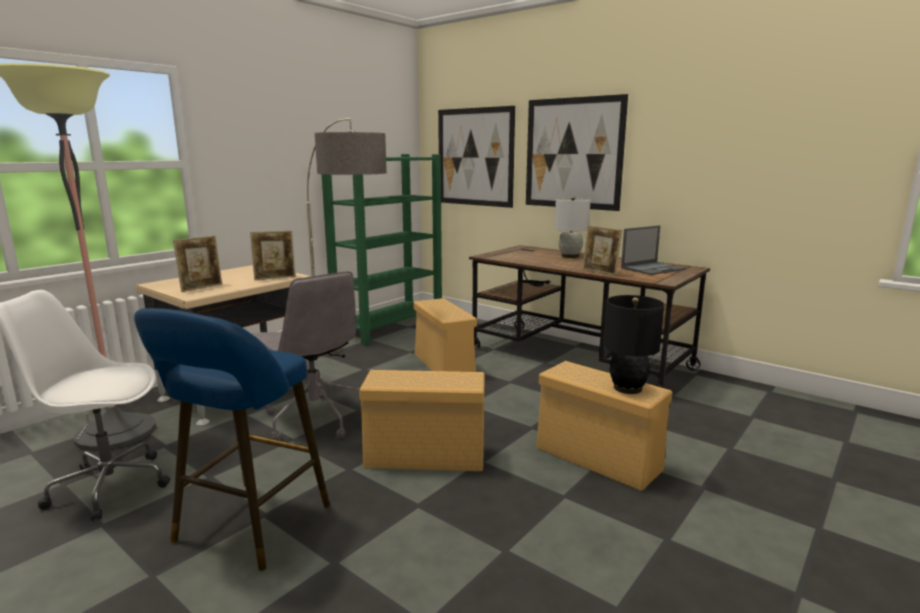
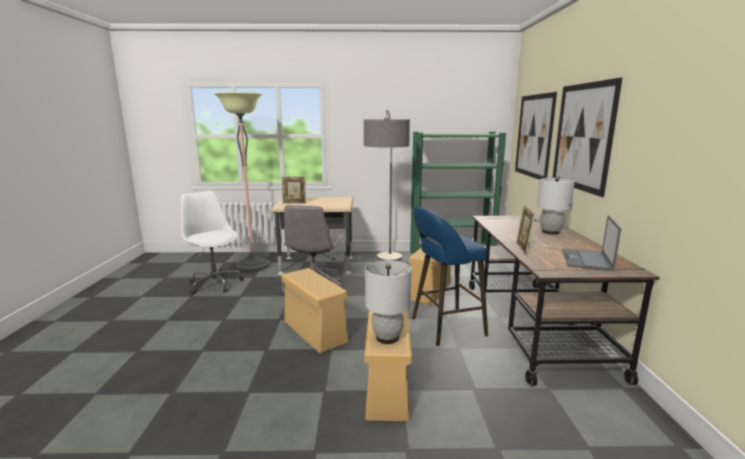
camera: 50 degrees right, 0 degrees up
blue stool [134,308,330,571] -> blue stool moved to [412,206,488,346]
picture frame [250,231,296,280] -> none
black table lamp [604,295,664,394] -> white table lamp [365,260,412,344]
laptop [621,225,686,275] -> laptop turned 90 degrees clockwise [562,215,621,271]

